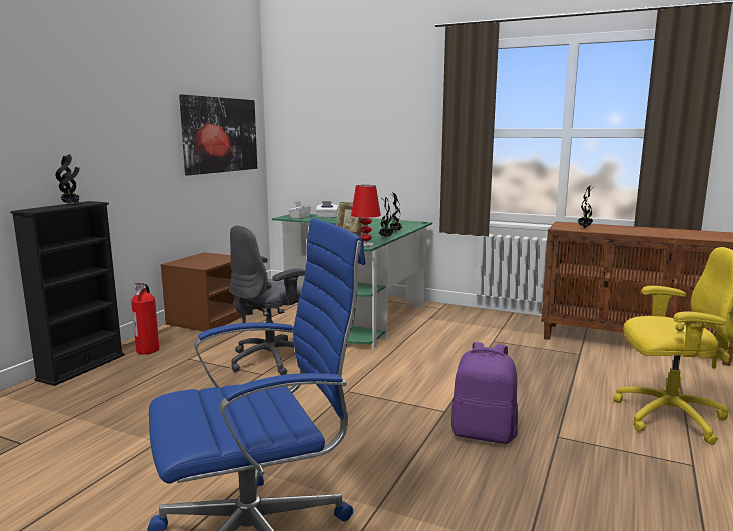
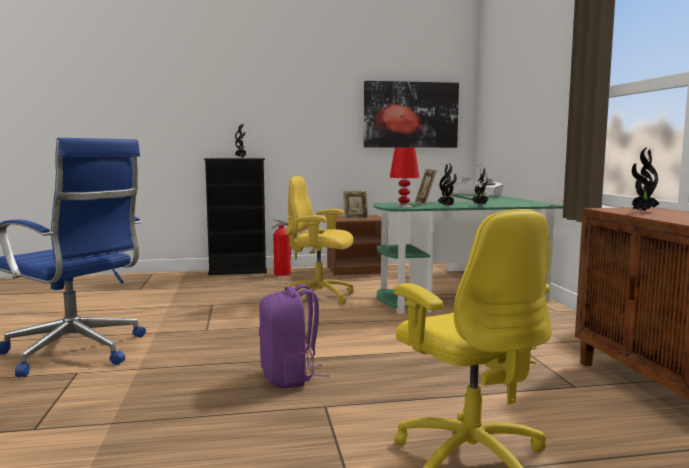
camera: 55 degrees right, 5 degrees down
grey office chair [229,225,305,375] -> yellow office chair [283,176,354,304]
none -> picture frame [343,191,368,220]

